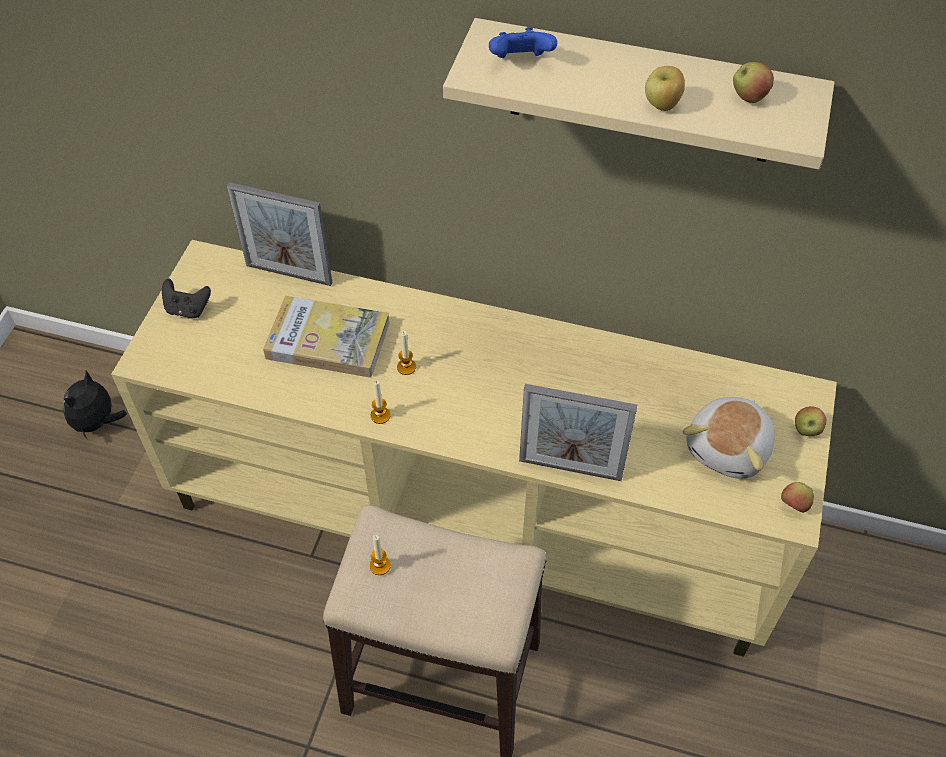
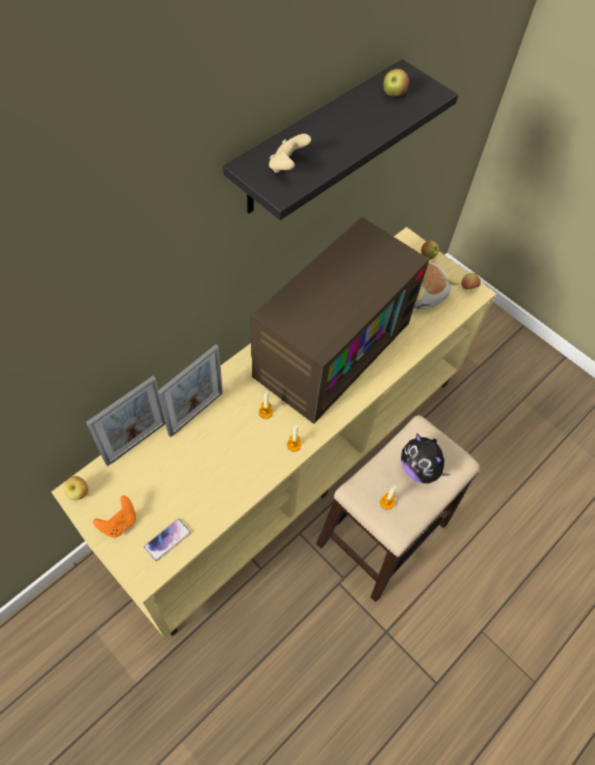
camera: 65 degrees left, 5 degrees up
plush toy [63,371,127,440] -> plush toy moved to [401,434,451,483]
black game controller [162,279,211,319] -> orange game controller [93,496,136,538]
book [263,296,390,377] -> none
beige shelf [443,18,834,169] -> black shelf [223,59,458,220]
blue game controller [489,27,557,58] -> beige game controller [269,134,311,173]
picture frame [519,384,637,481] -> picture frame moved to [157,344,223,437]
apple [645,66,685,111] -> apple moved to [64,476,88,500]
none -> phone [144,519,191,561]
none -> television [251,217,430,424]

